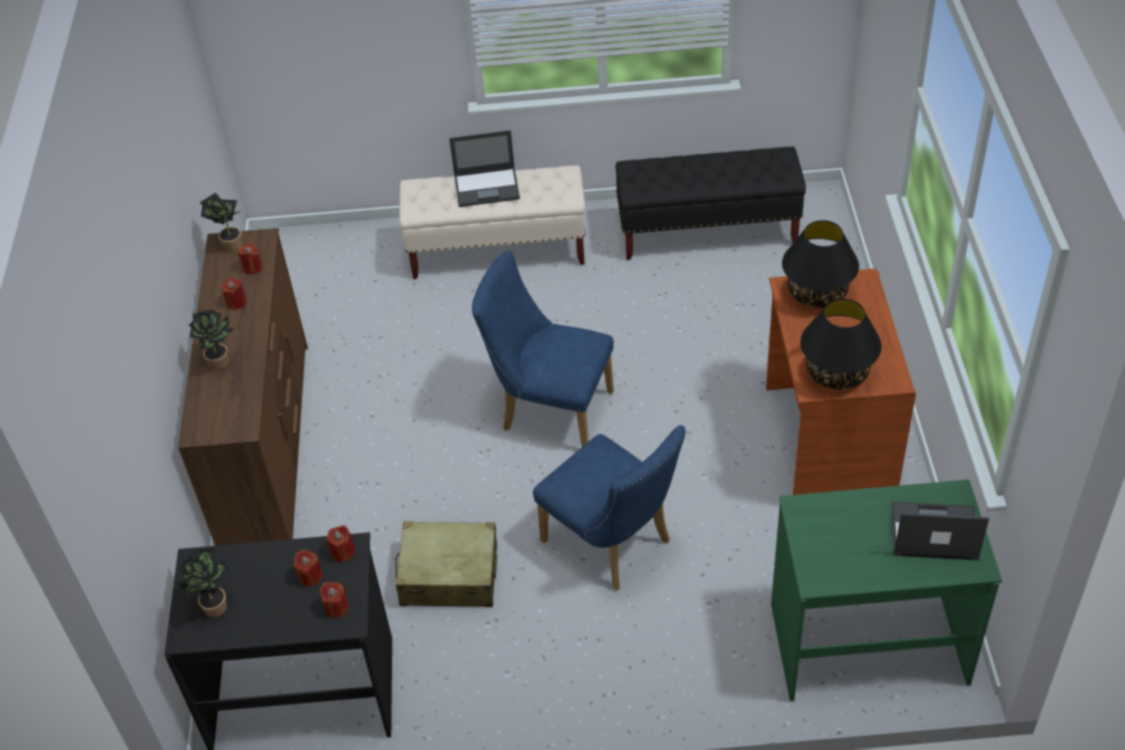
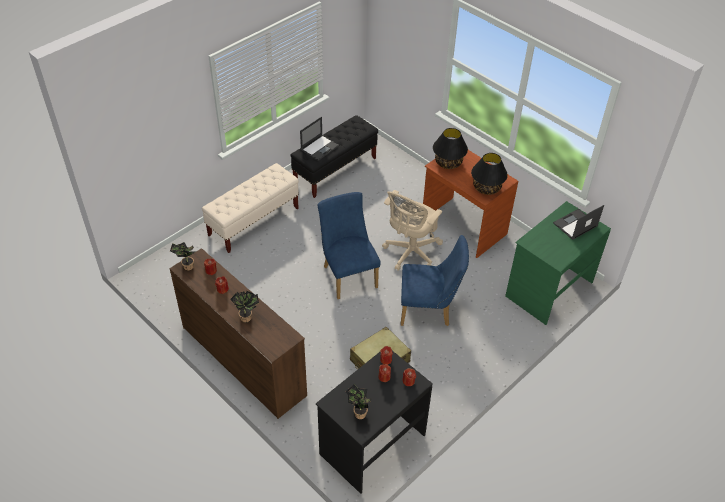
camera: 45 degrees left, 0 degrees up
laptop [449,130,520,207] -> laptop moved to [300,117,339,161]
blue chair [472,250,614,447] -> blue chair turned 90 degrees clockwise [318,192,381,299]
none -> beige office chair [382,190,443,271]

